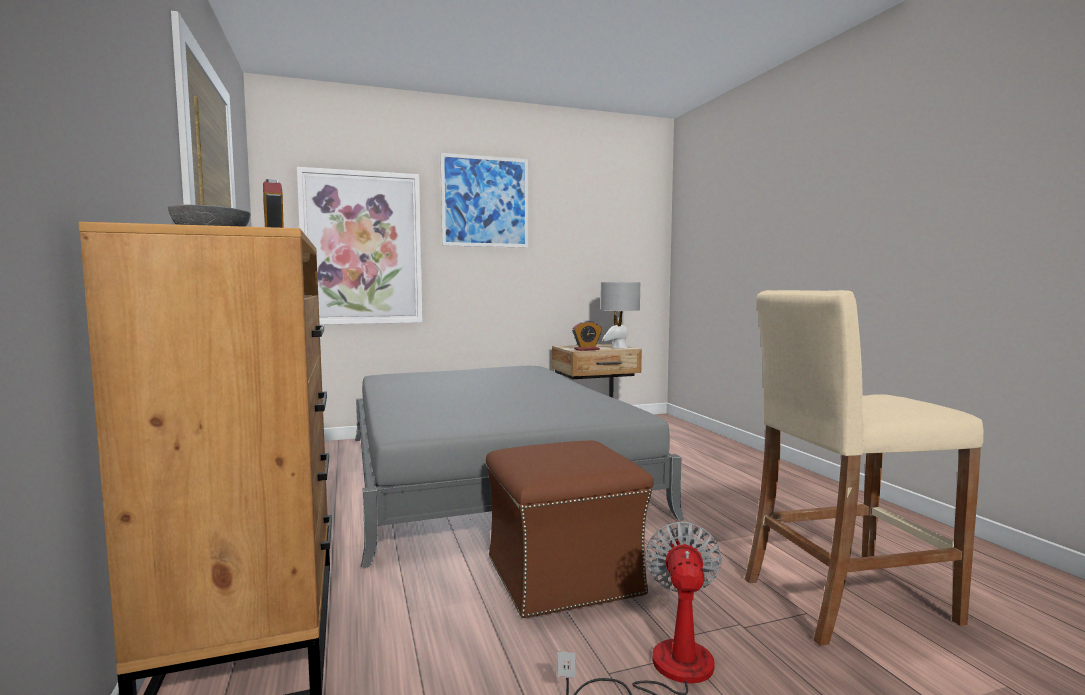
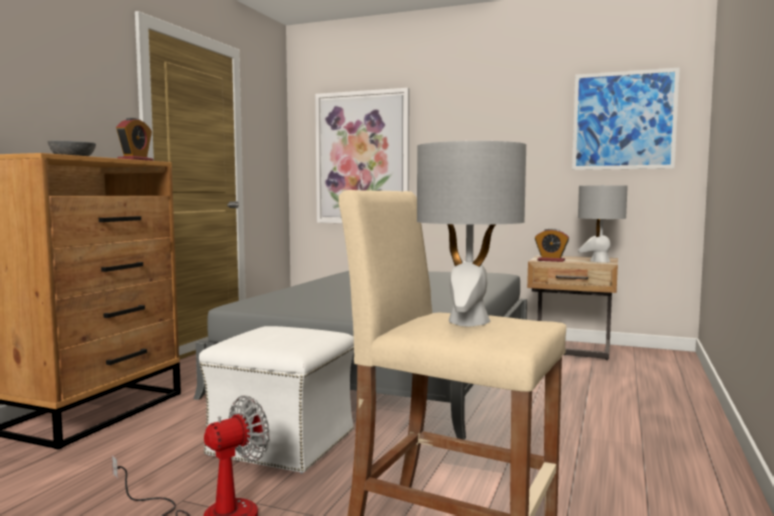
camera: 40 degrees right, 0 degrees up
picture [440,153,528,248] -> picture moved to [572,67,680,170]
brown ottoman [486,440,654,619] -> white ottoman [199,326,354,473]
none -> grey table lamp [417,141,526,326]

